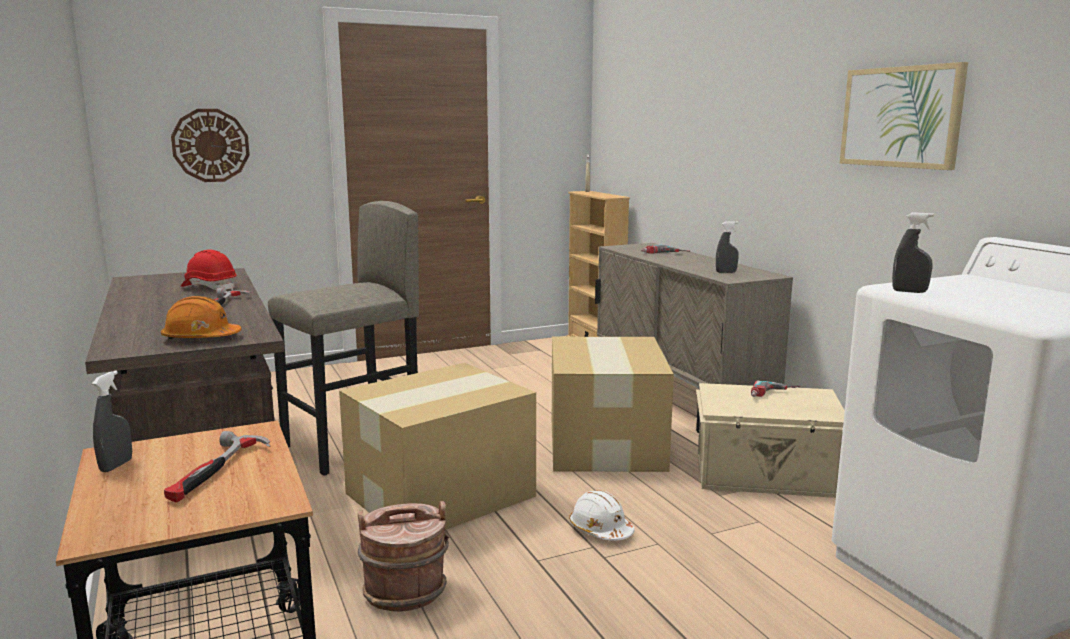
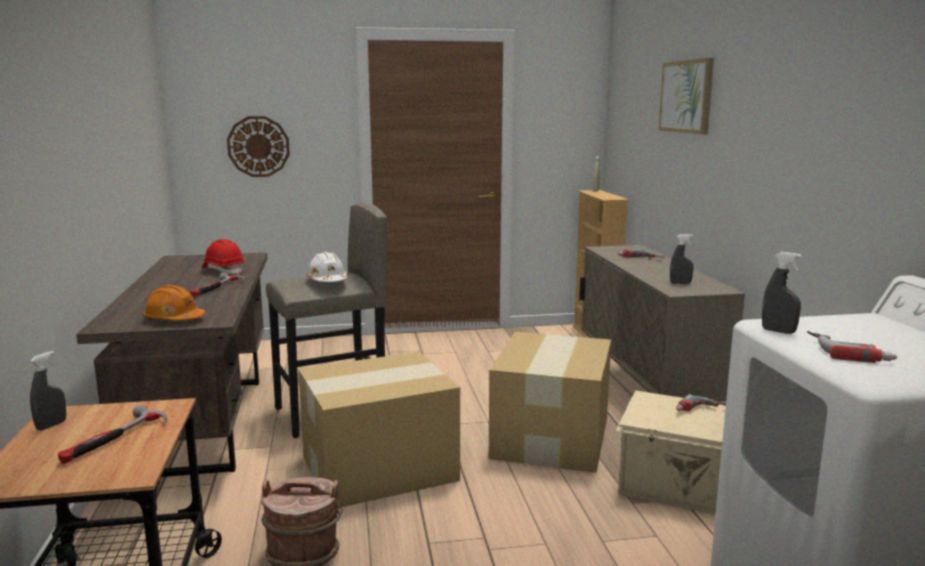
camera: 15 degrees right, 0 degrees up
white hard hat [569,490,635,541] -> white hard hat moved to [306,252,347,282]
picture [840,62,968,170] -> picture moved to [659,58,714,134]
none -> power drill [807,331,897,363]

